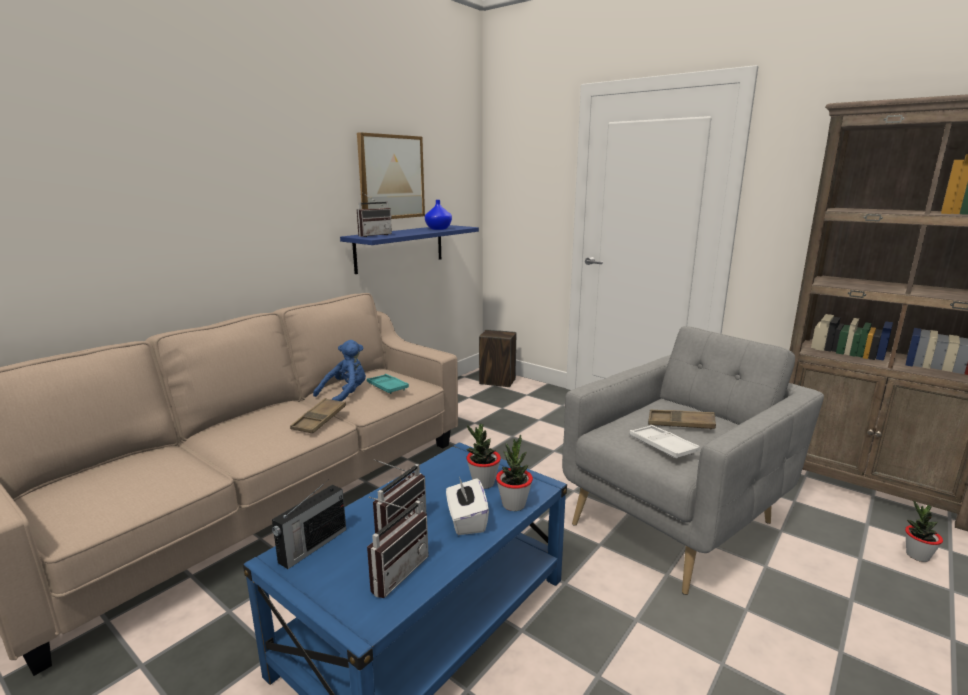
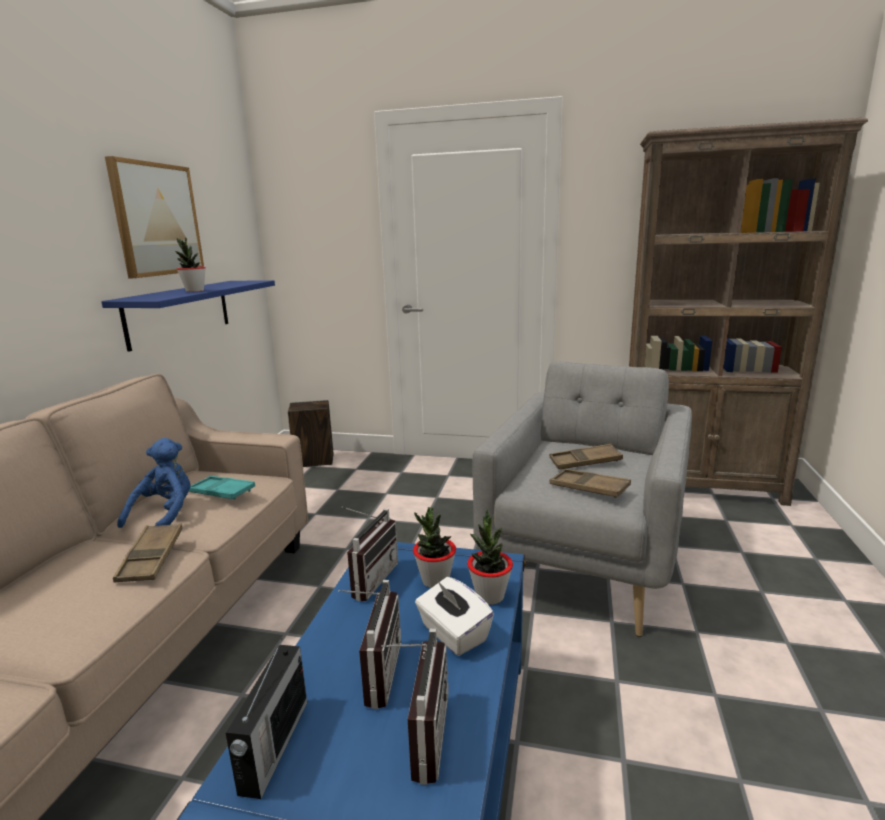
camera: 25 degrees left, 0 degrees up
radio [357,193,392,237] -> radio moved to [341,507,398,601]
blue vase [425,200,452,230] -> none
white tray [630,425,700,459] -> brown tray [550,469,631,498]
potted plant [905,500,943,562] -> potted plant moved to [175,237,206,292]

